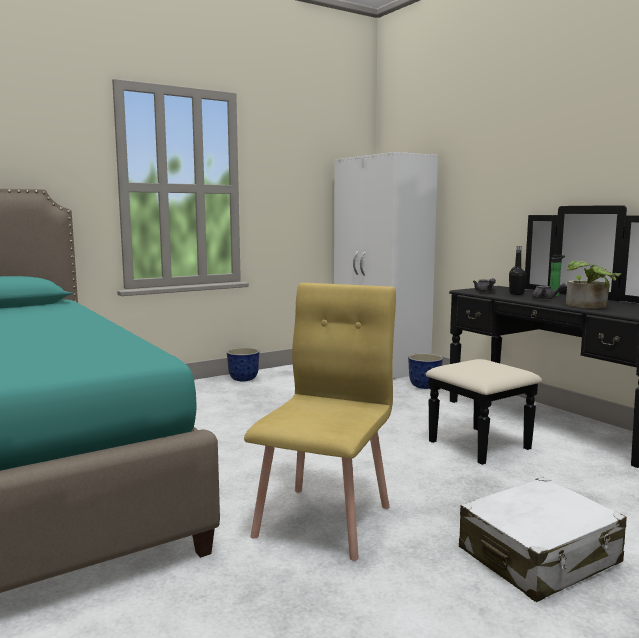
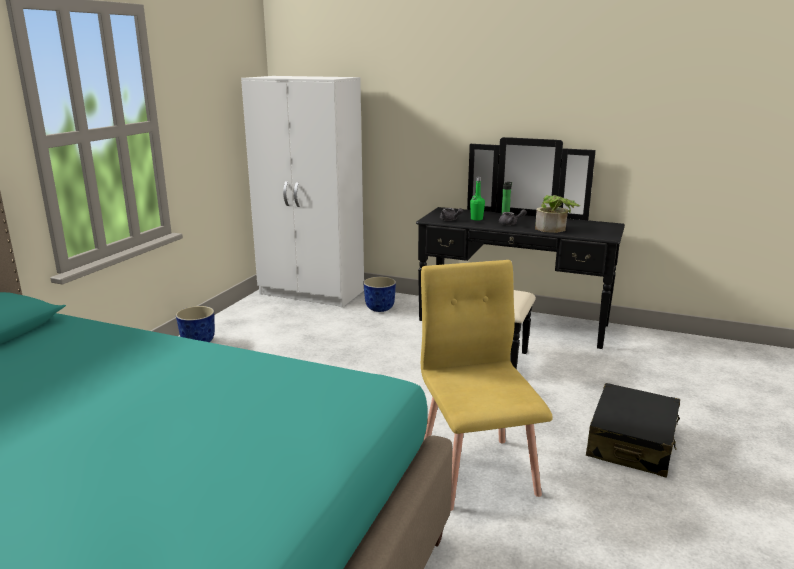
camera: 35 degrees left, 10 degrees up
white suitcase [459,477,627,602] -> black suitcase [586,383,680,477]
black bottle [509,246,526,295] -> green bottle [470,177,485,221]

